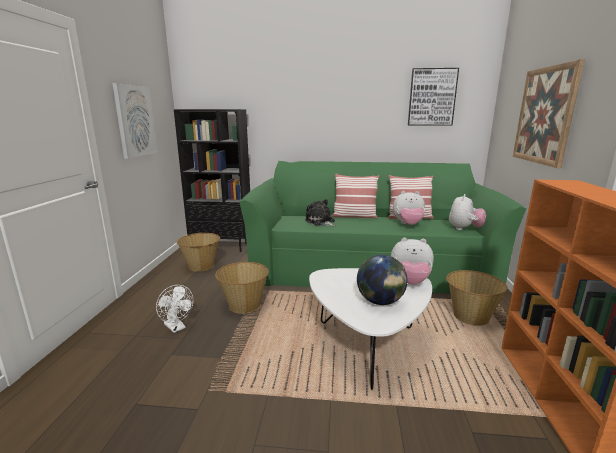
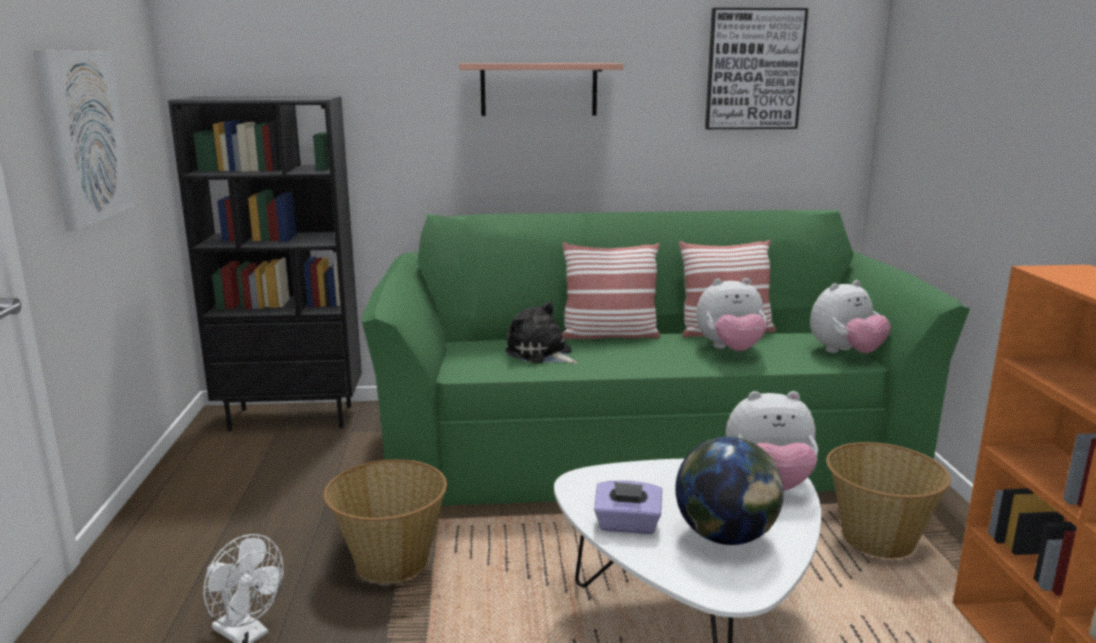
camera: 10 degrees left, 0 degrees up
basket [177,233,220,272] -> none
plush toy [449,194,486,230] -> plush toy turned 45 degrees clockwise [810,280,891,353]
picture [513,59,585,168] -> none
none -> shelf [459,63,624,116]
none -> purple tissue box [594,481,662,534]

